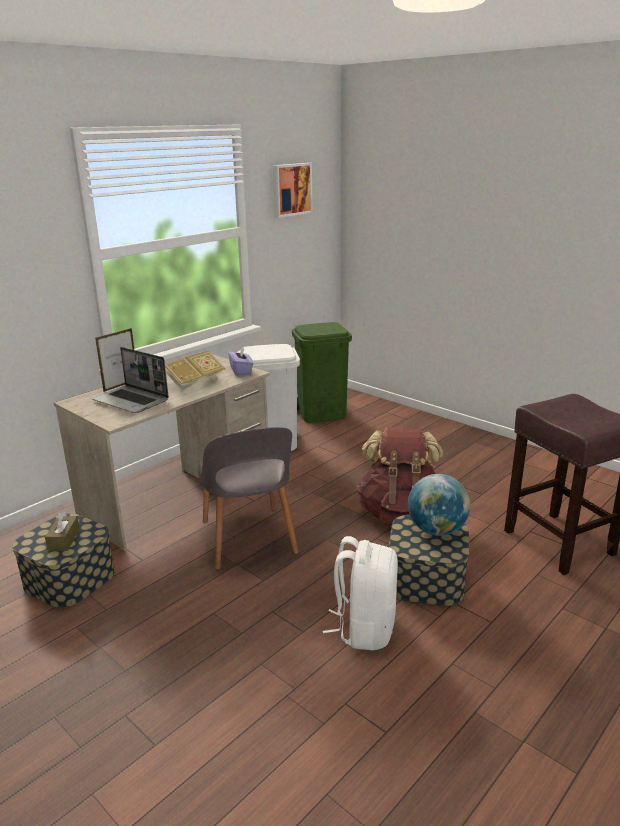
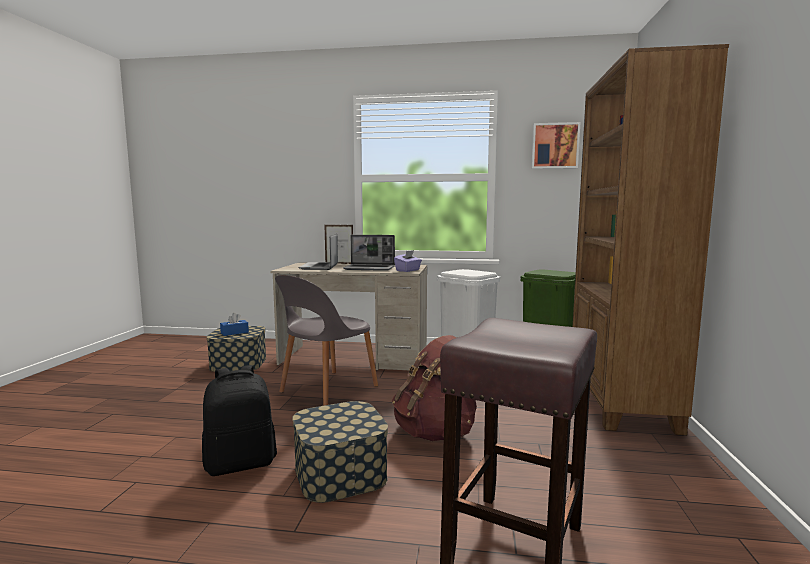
camera: 55 degrees right, 15 degrees down
brown tissue box [45,511,80,551] -> blue tissue box [220,313,249,336]
book [165,350,225,391] -> laptop [343,235,395,271]
white backpack [323,536,398,650] -> black backpack [202,365,277,476]
globe [408,474,470,536] -> none
none -> brown bookcase [573,44,729,435]

